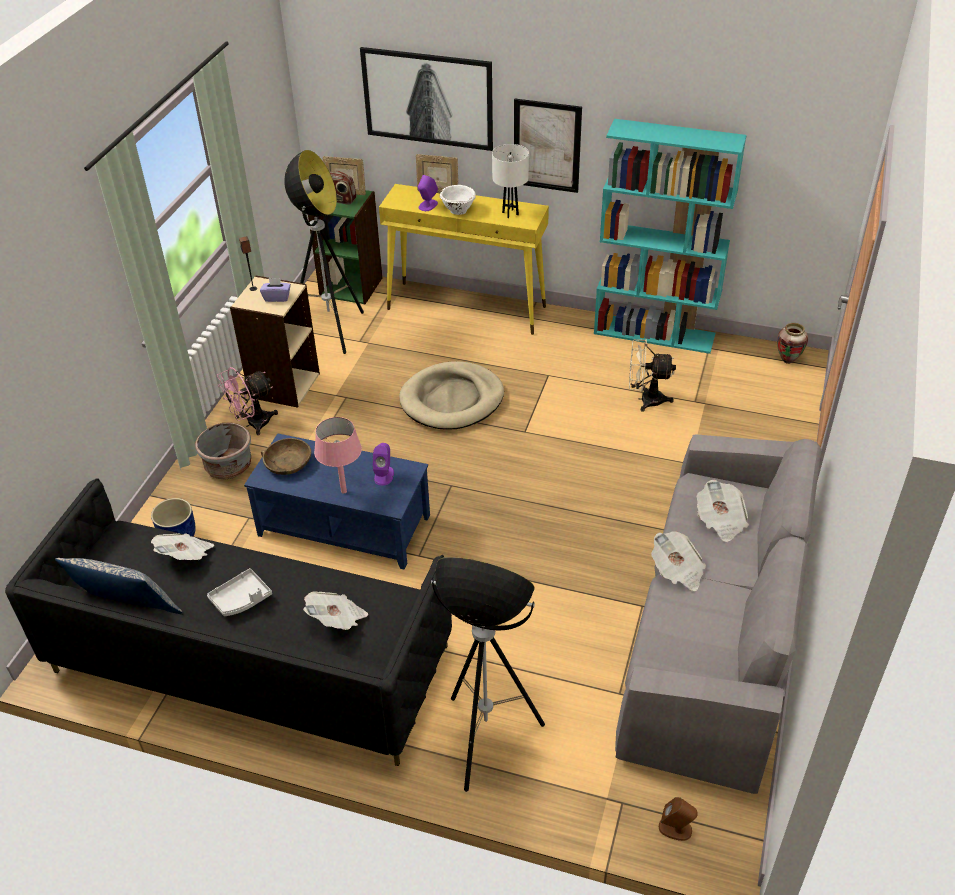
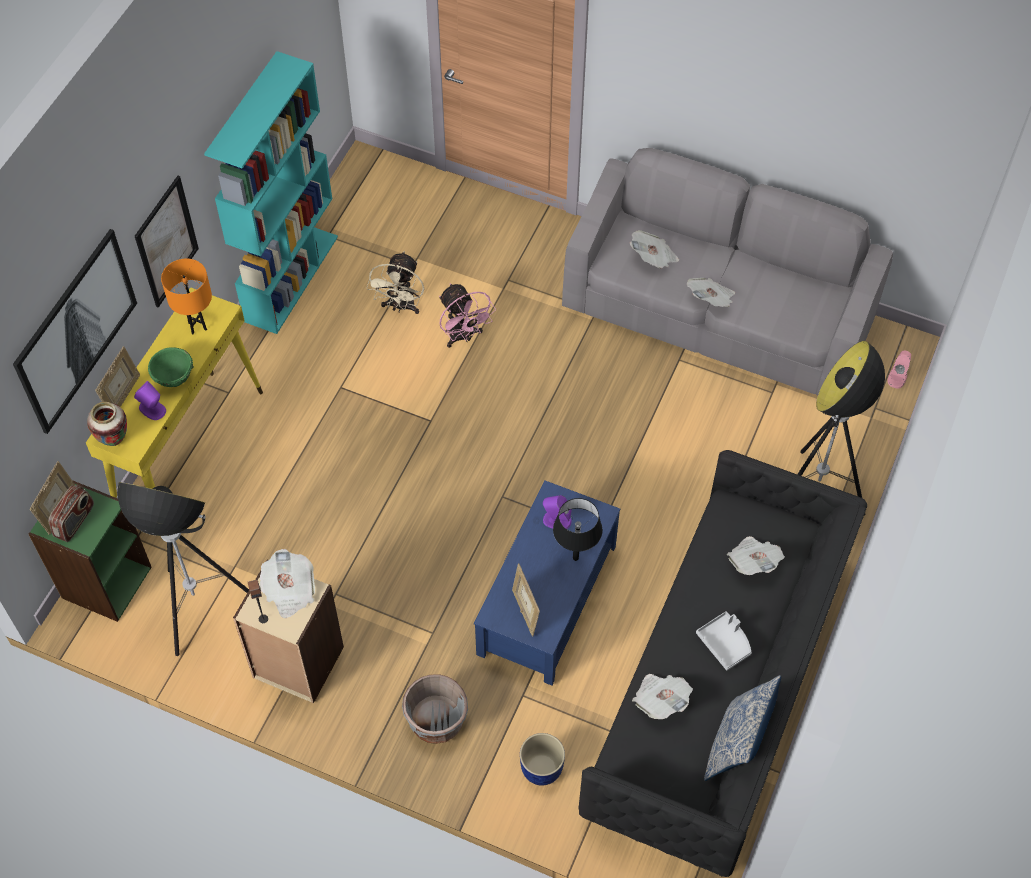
camera: 85 degrees left, 15 degrees up
pink fan [217,367,278,435] -> pink fan moved to [439,283,496,348]
purple tissue box [260,278,291,302] -> newspaper [259,549,315,618]
brown bowl [261,438,311,475] -> picture frame [512,563,540,637]
pink table lamp [314,417,362,494] -> black table lamp [553,498,603,561]
beige dog bed [399,361,504,429] -> none
white bowl [439,185,476,215] -> green bowl [148,347,194,387]
white table lamp [492,144,529,218] -> orange table lamp [161,259,212,334]
brown speaker [659,797,697,841] -> pink speaker [888,350,911,389]
vase [777,323,808,364] -> vase moved to [87,402,127,446]

